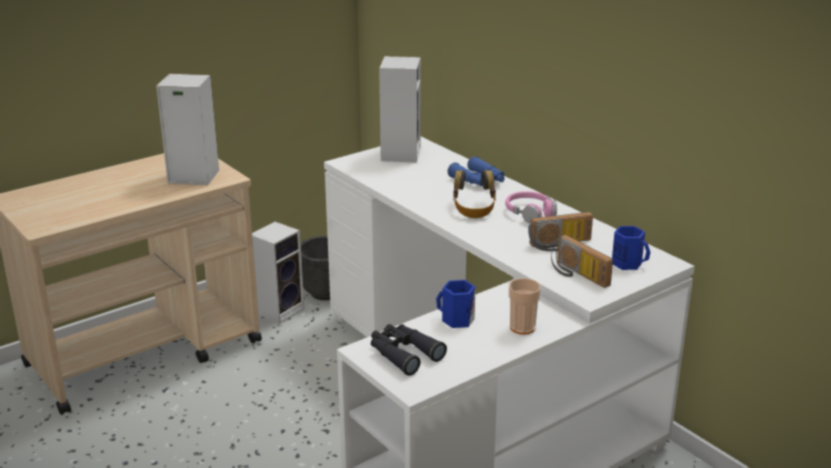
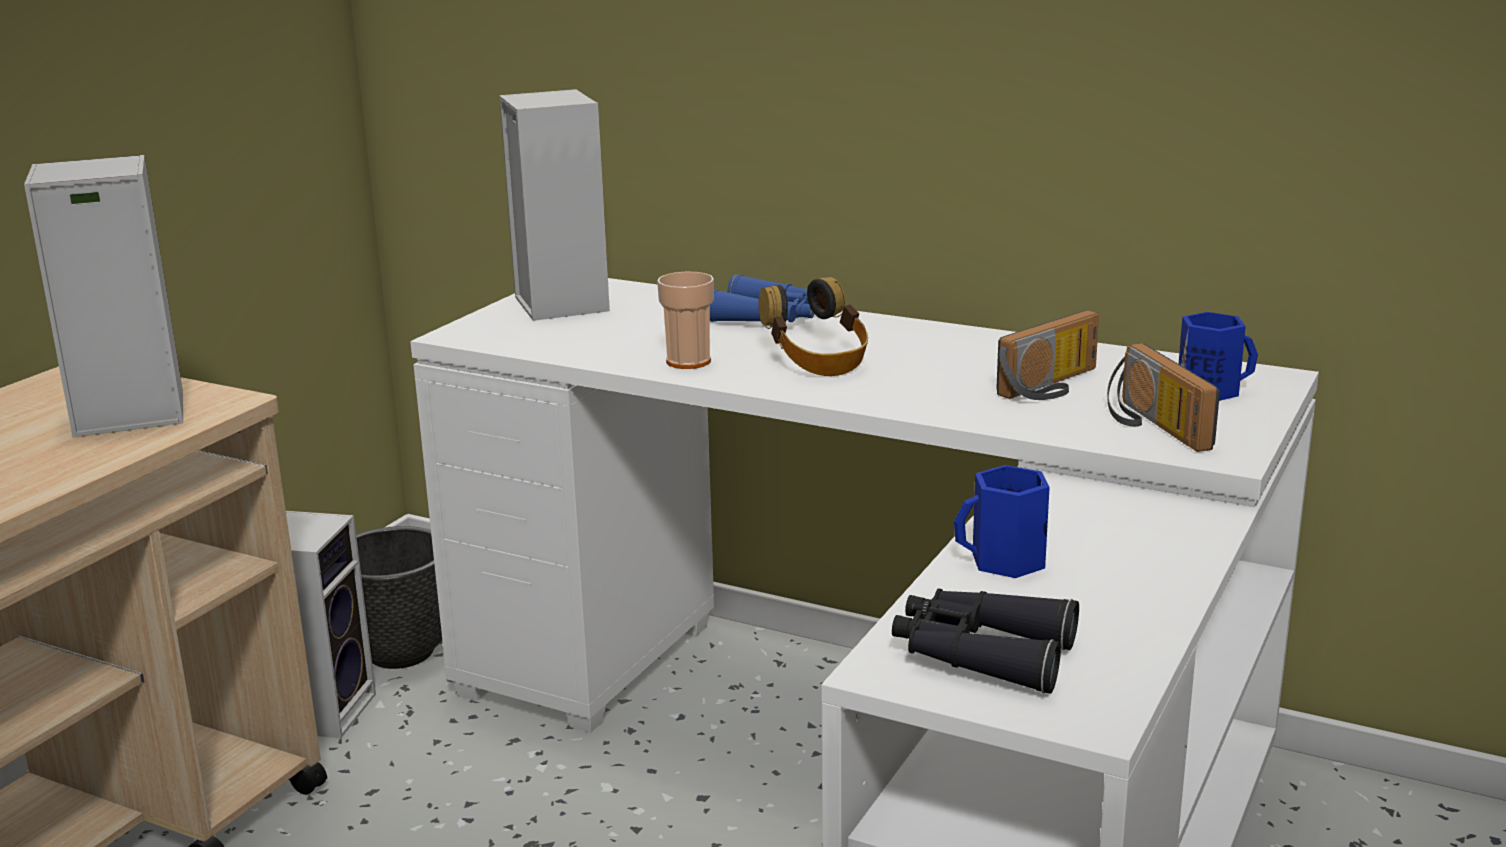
camera: 25 degrees left, 5 degrees down
pink headphones [505,191,557,223] -> none
cup [509,278,541,335] -> cup moved to [657,272,714,369]
radio [551,235,613,288] -> radio turned 45 degrees clockwise [1107,343,1220,452]

